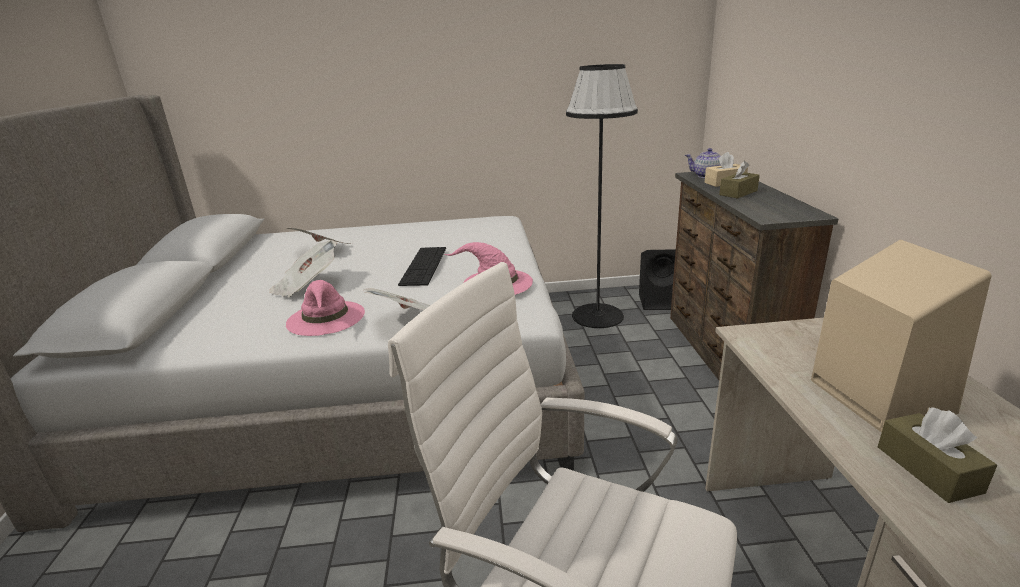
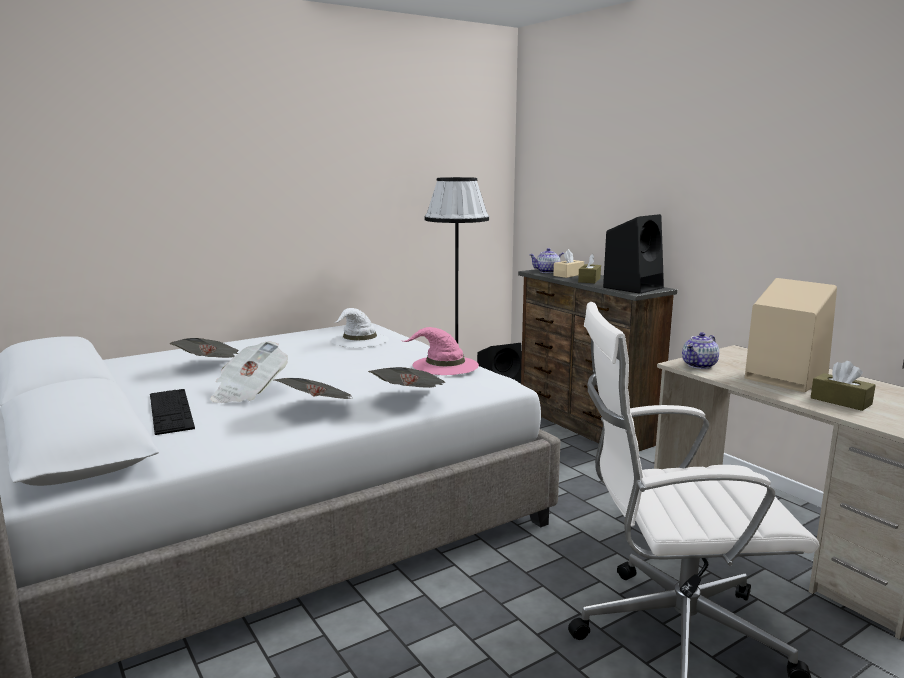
camera: 30 degrees left, 10 degrees down
pink hat [286,280,365,336] -> newspaper [274,378,351,399]
keyboard [398,247,446,286] -> keyboard moved to [150,389,195,435]
none -> white hat [331,308,389,348]
none -> black speaker [603,214,664,294]
none -> teapot [682,332,719,369]

